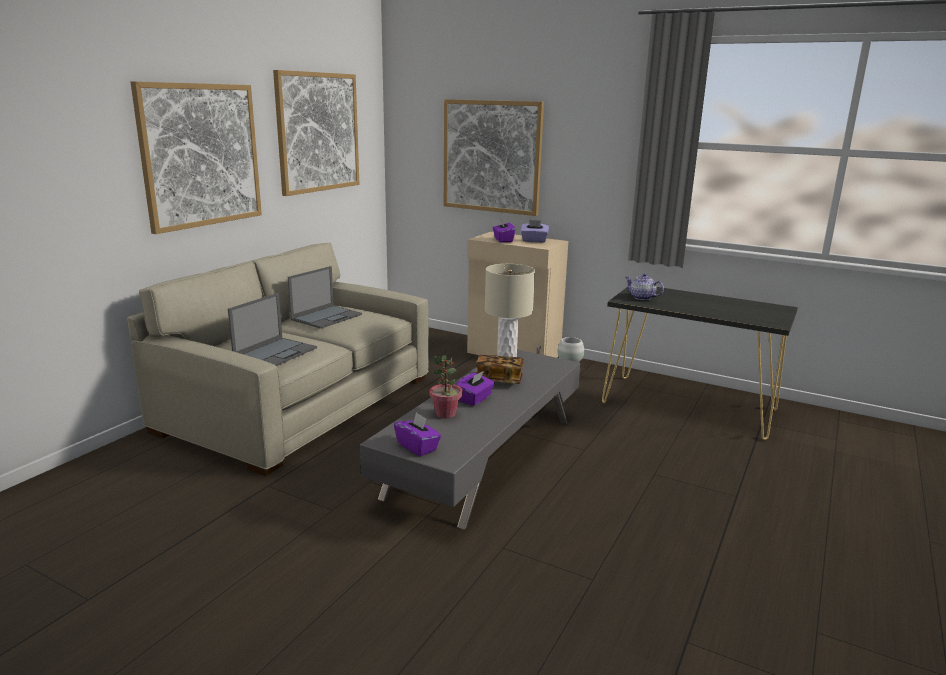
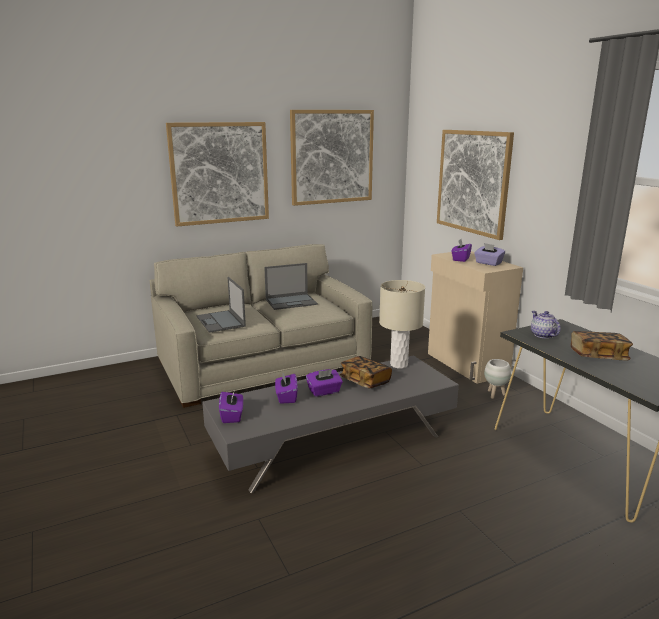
camera: 35 degrees right, 0 degrees up
laptop [228,293,317,366] -> laptop turned 90 degrees clockwise [196,277,246,333]
potted plant [429,355,462,419] -> purple tissue box [275,373,298,404]
none -> book [571,331,633,361]

